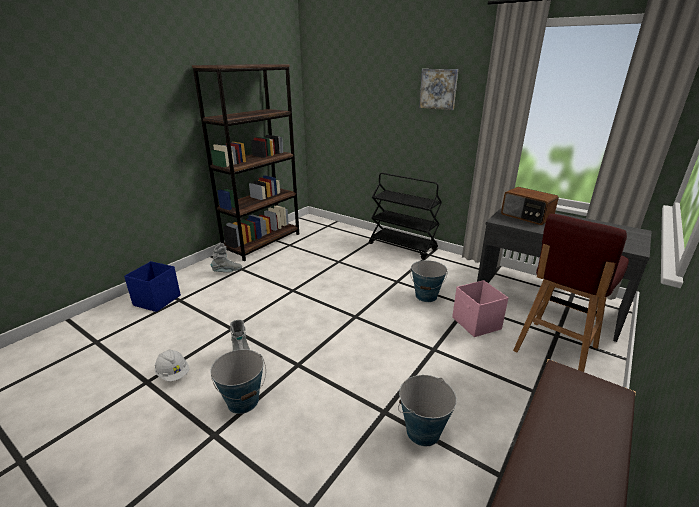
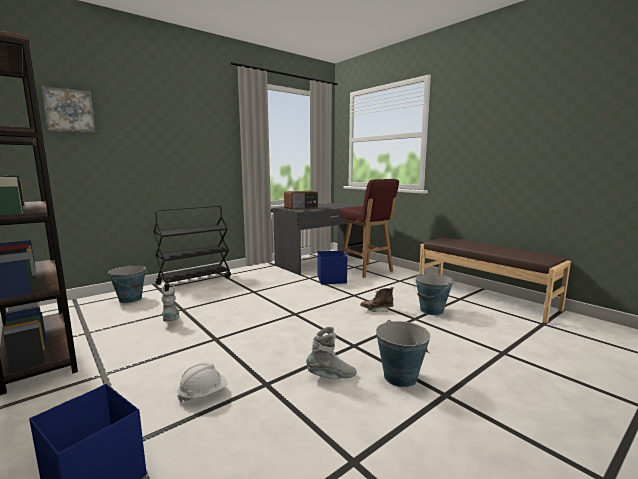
camera: 75 degrees left, 15 degrees down
white hard hat [155,349,189,381] -> white hard hat moved to [177,363,227,402]
grey boot [211,243,242,272] -> grey boot moved to [162,285,180,321]
bucket [410,260,448,302] -> bucket moved to [108,265,147,303]
picture [419,69,458,110] -> picture moved to [41,86,96,133]
pink storage box [452,280,508,337] -> blue storage box [318,251,347,284]
none -> brown boot [360,287,393,312]

